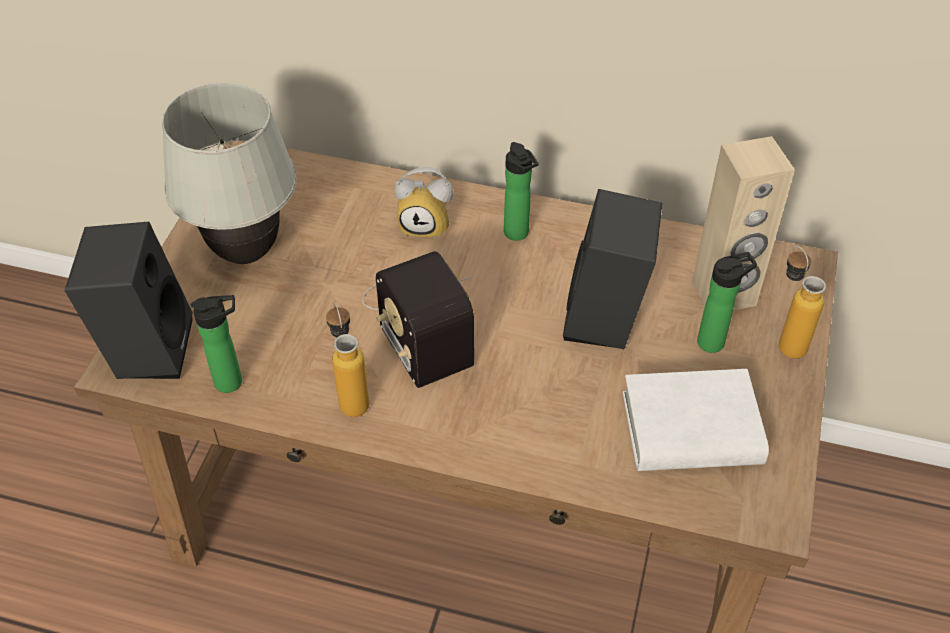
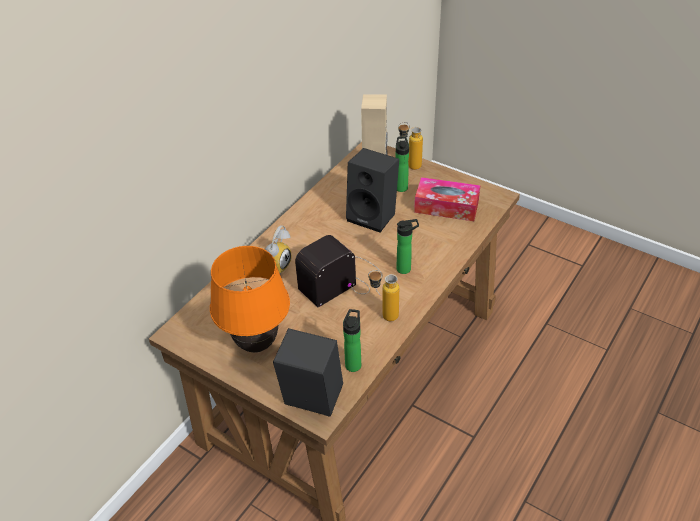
camera: 70 degrees left, 5 degrees down
white table lamp [162,82,297,264] -> orange table lamp [210,246,290,353]
radio [362,251,474,388] -> radio turned 150 degrees clockwise [295,235,382,307]
bottle [504,142,538,241] -> bottle moved to [397,219,419,274]
white book [623,369,769,471] -> tissue box [414,177,481,221]

